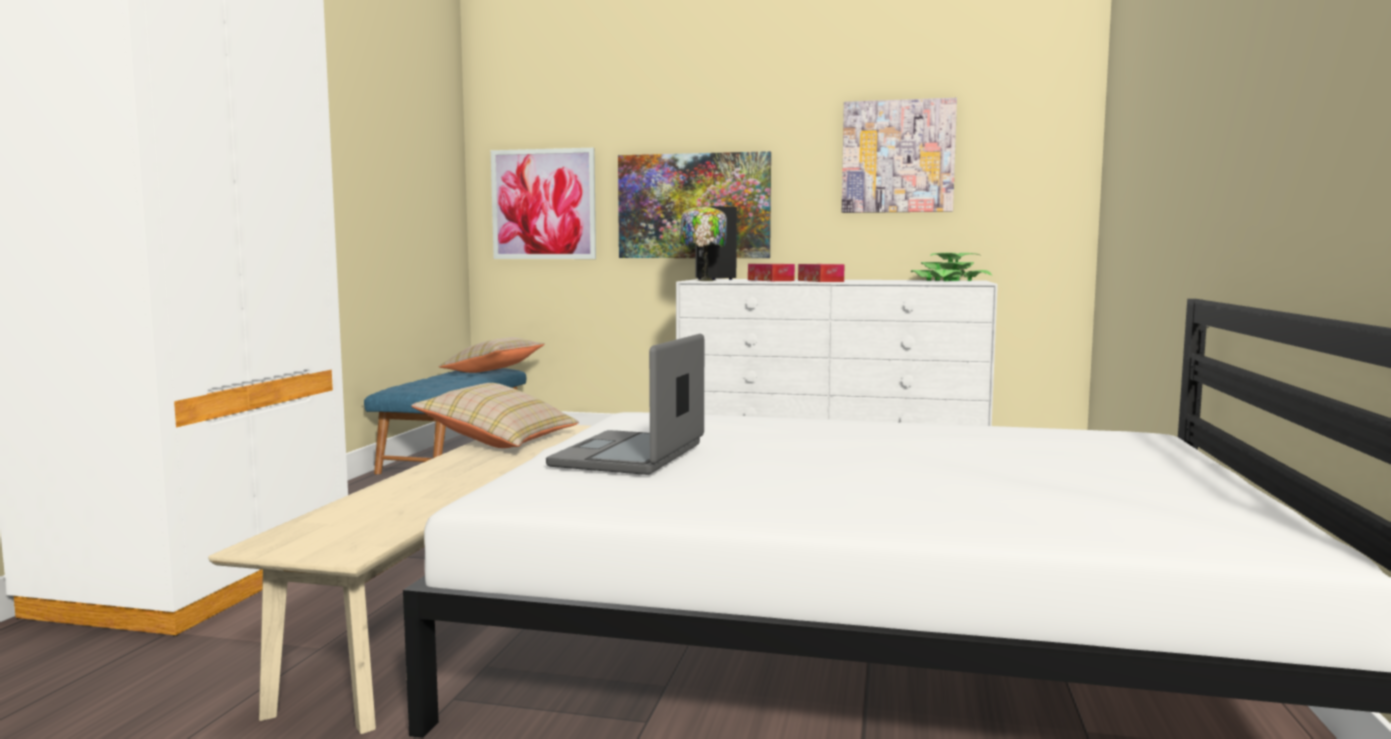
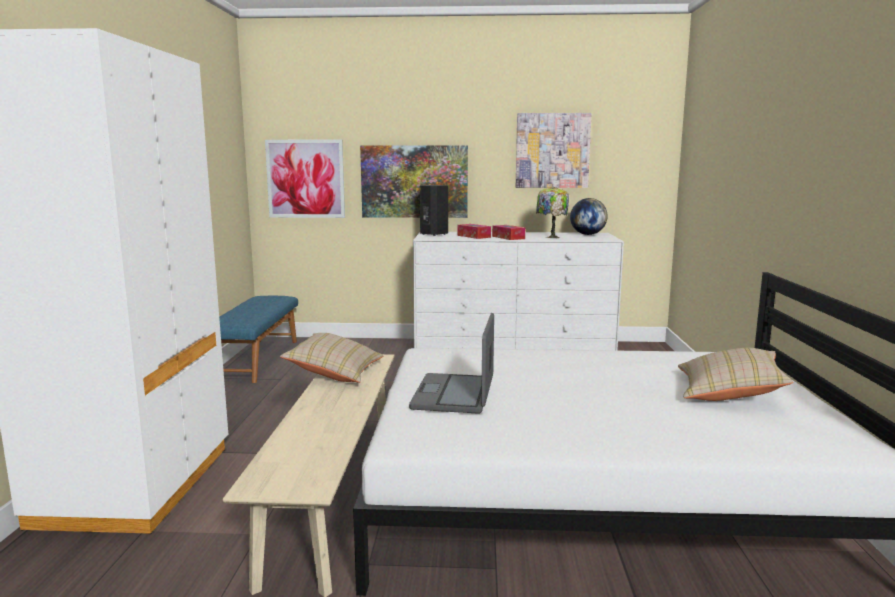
camera: 10 degrees left, 5 degrees up
beige pillow [439,337,545,373] -> beige pillow moved to [678,348,794,401]
table lamp [679,205,727,281] -> table lamp moved to [536,187,569,238]
potted plant [911,253,992,281] -> globe [570,198,608,235]

